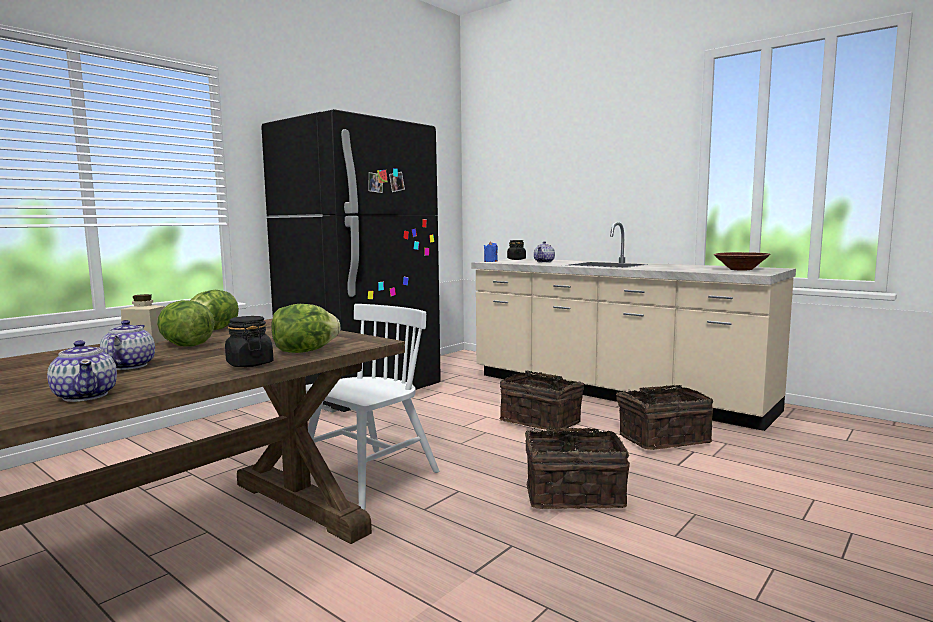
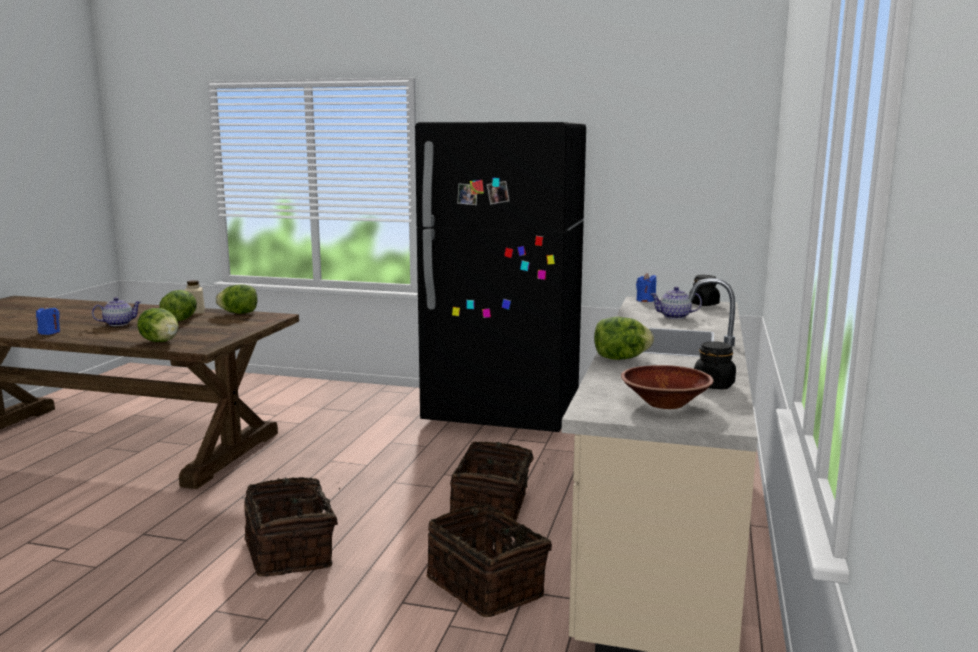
camera: 65 degrees right, 5 degrees up
teapot [47,340,117,402] -> blue candle [36,305,60,335]
black jar [225,316,274,367] -> black jar moved to [694,341,736,390]
white chair [306,304,439,510] -> none
none -> lettuce [594,317,654,360]

